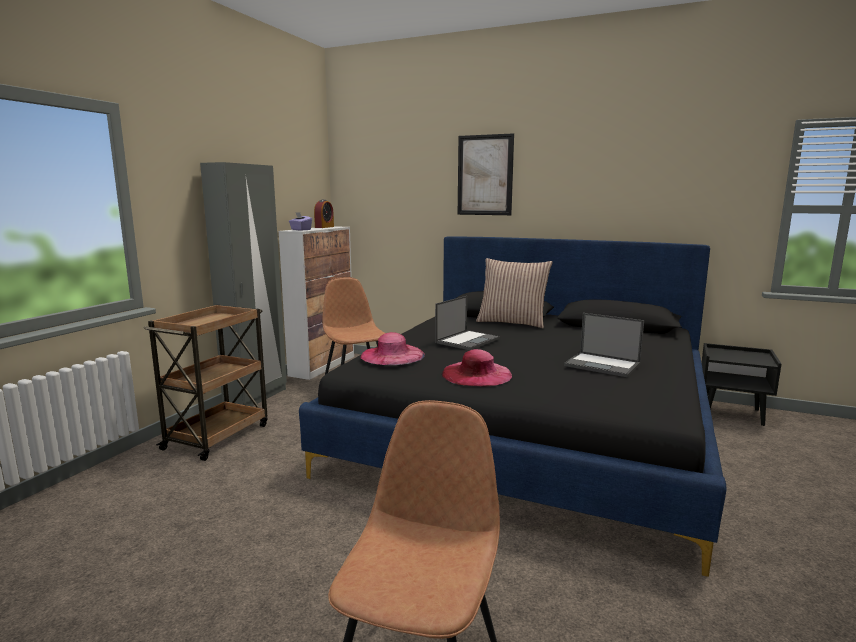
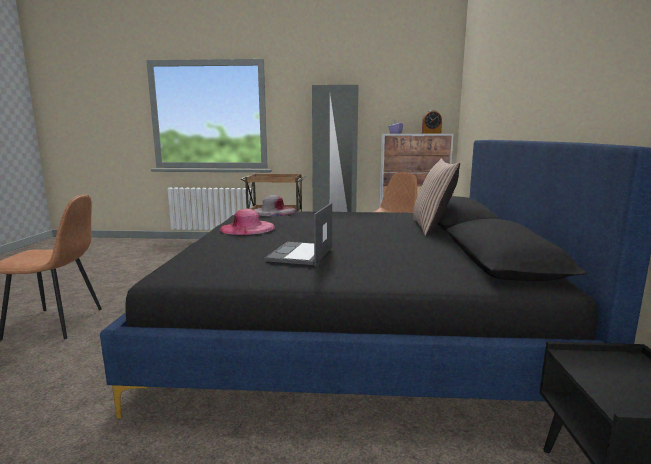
camera: 70 degrees right, 0 degrees up
pink hat [360,332,425,365] -> grey hat [254,195,297,216]
laptop [435,296,500,350] -> none
picture [458,133,514,215] -> none

